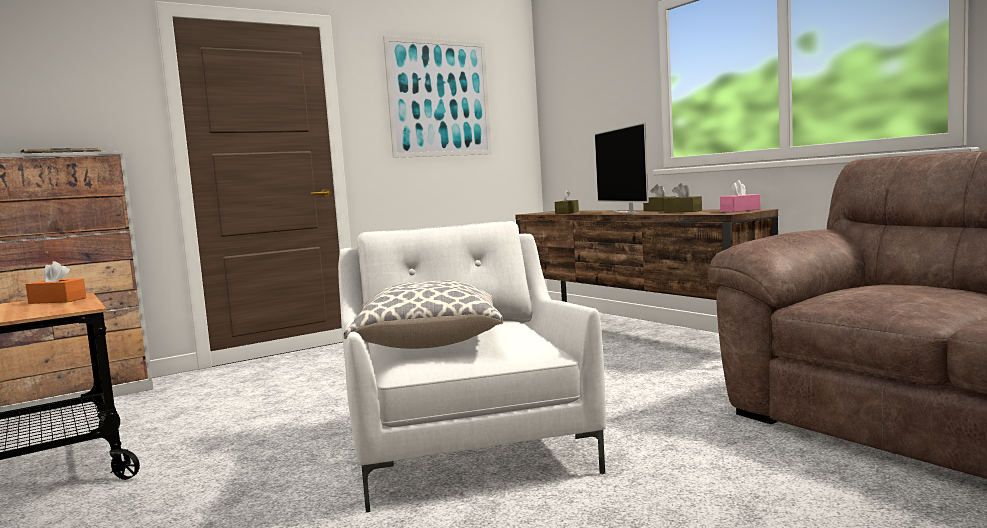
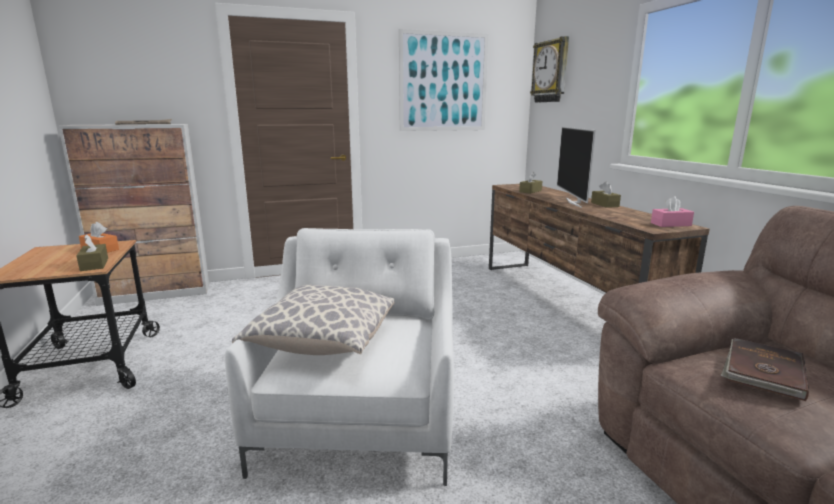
camera: 15 degrees right, 10 degrees up
brown tissue box [664,183,702,212] -> brown tissue box moved to [76,234,108,271]
none -> wall clock [530,36,569,103]
none -> brown book [721,338,809,401]

